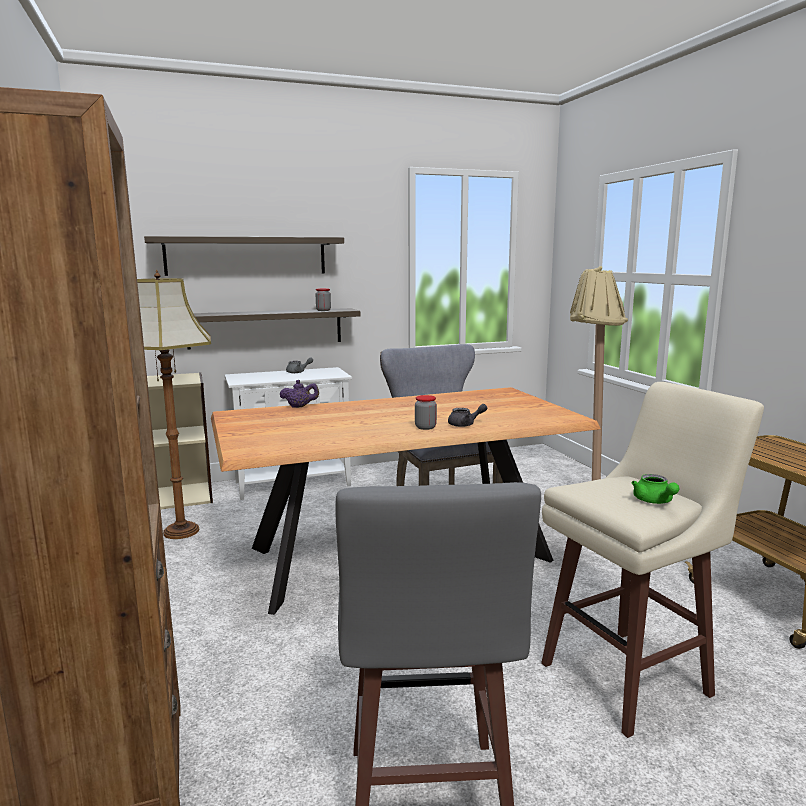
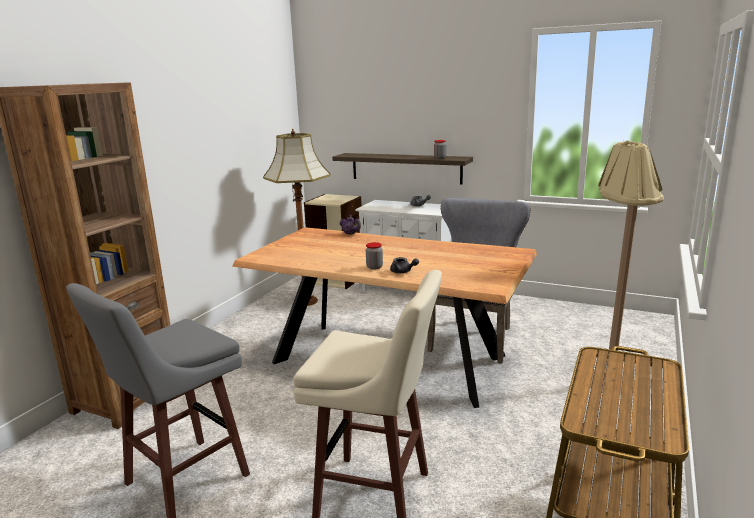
camera: 45 degrees right, 5 degrees up
shelf [144,236,344,276] -> none
green teapot [631,474,679,504] -> none

